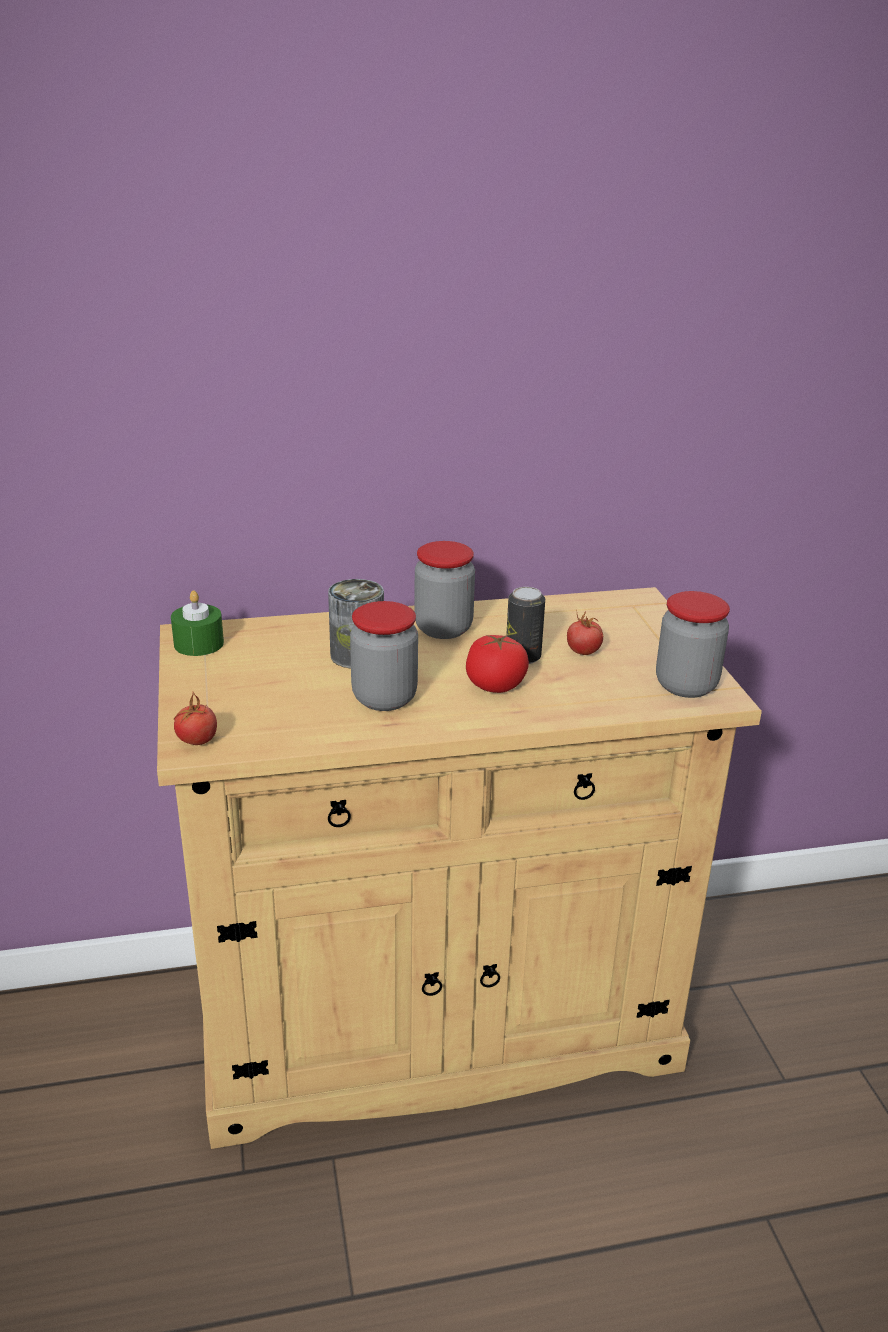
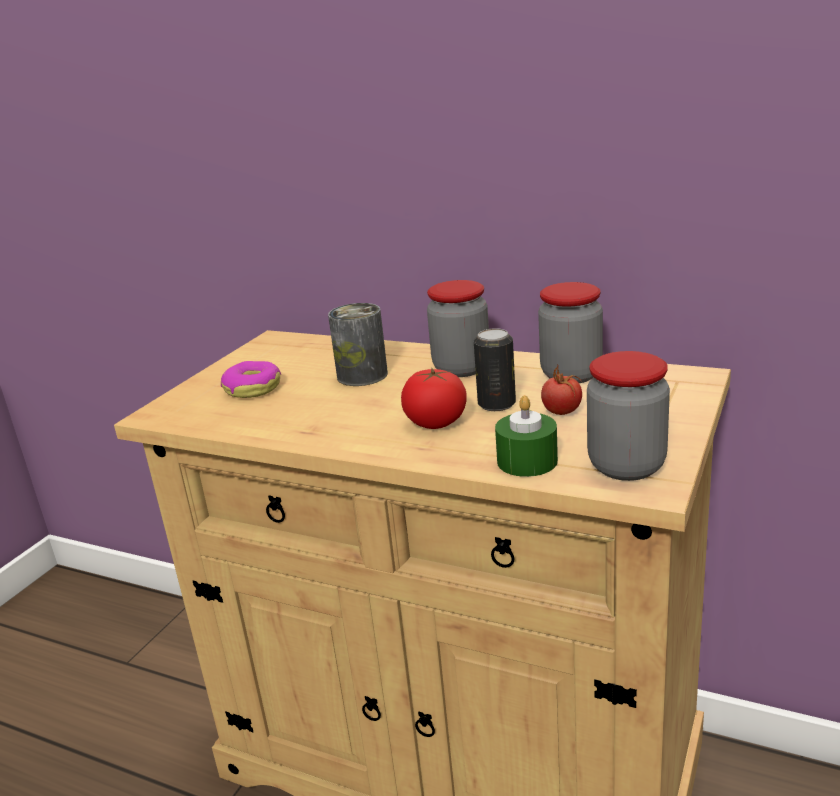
camera: 40 degrees right, 5 degrees down
green candle [171,590,224,656] -> green candle moved to [495,395,558,477]
tomato [174,694,217,745] -> none
jar [350,601,418,711] -> jar moved to [538,282,603,383]
none -> donut [221,361,281,398]

